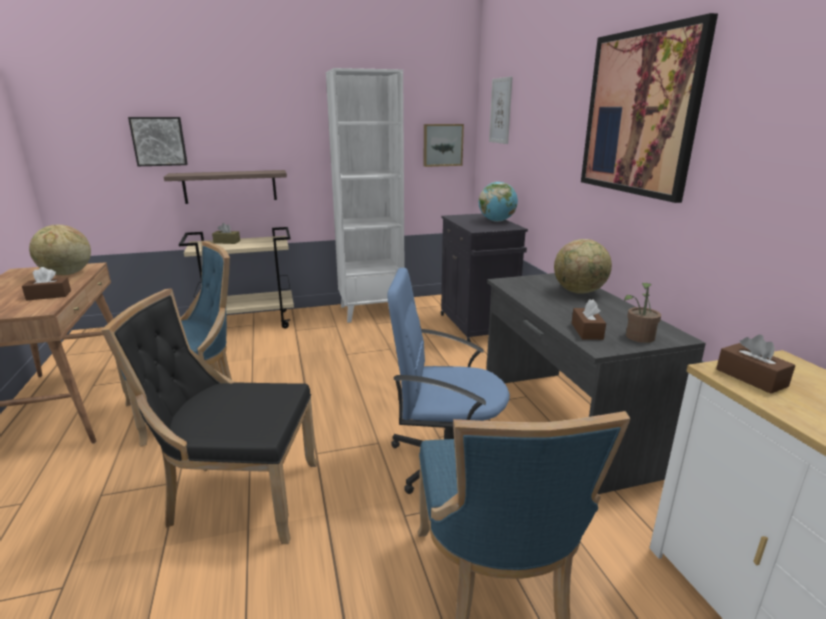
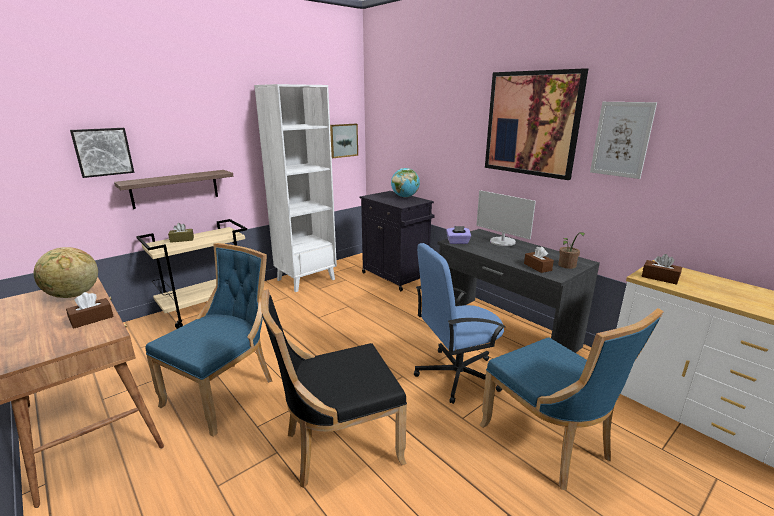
camera: 25 degrees left, 0 degrees up
picture [489,76,513,144] -> picture moved to [590,102,657,179]
globe [554,239,612,294] -> monitor [476,190,536,246]
none -> purple tissue box [446,226,471,244]

